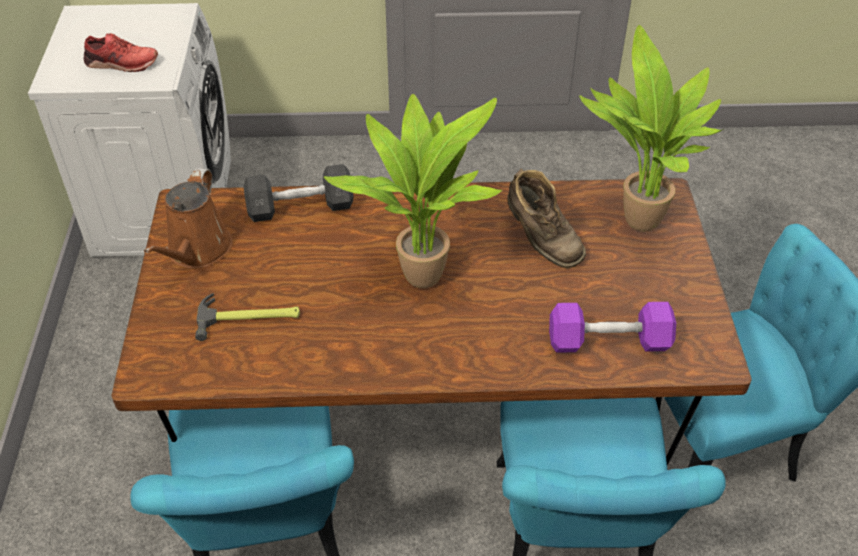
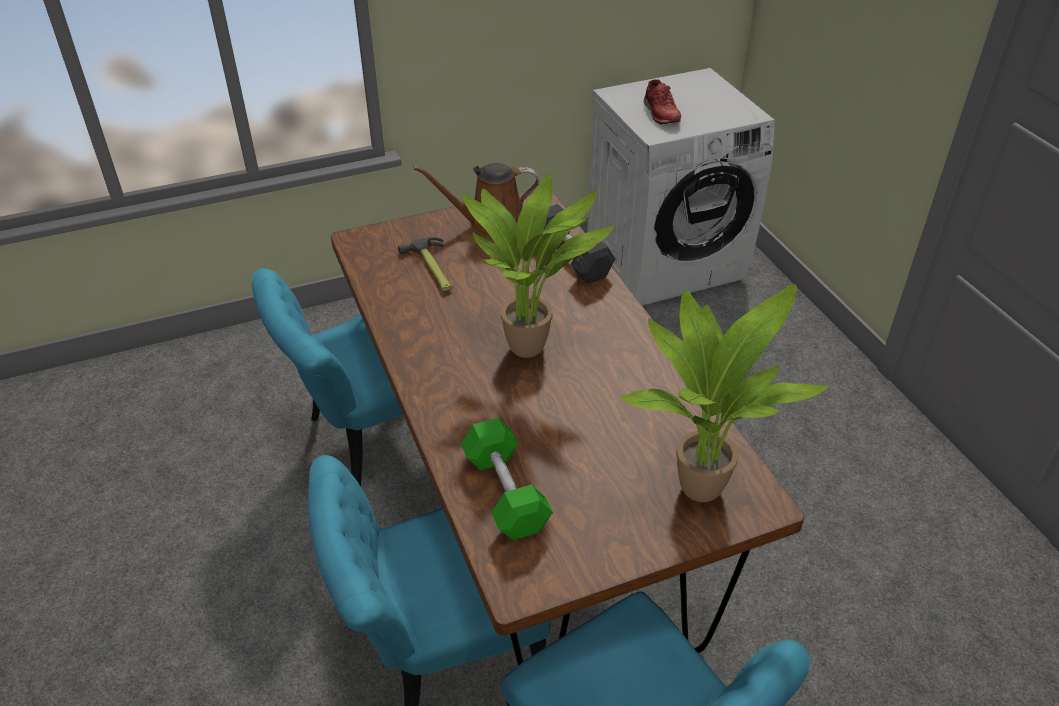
camera: 70 degrees right, 5 degrees down
brown boot [507,169,586,269] -> none
purple dumbbell [549,302,676,353] -> green dumbbell [461,418,553,540]

